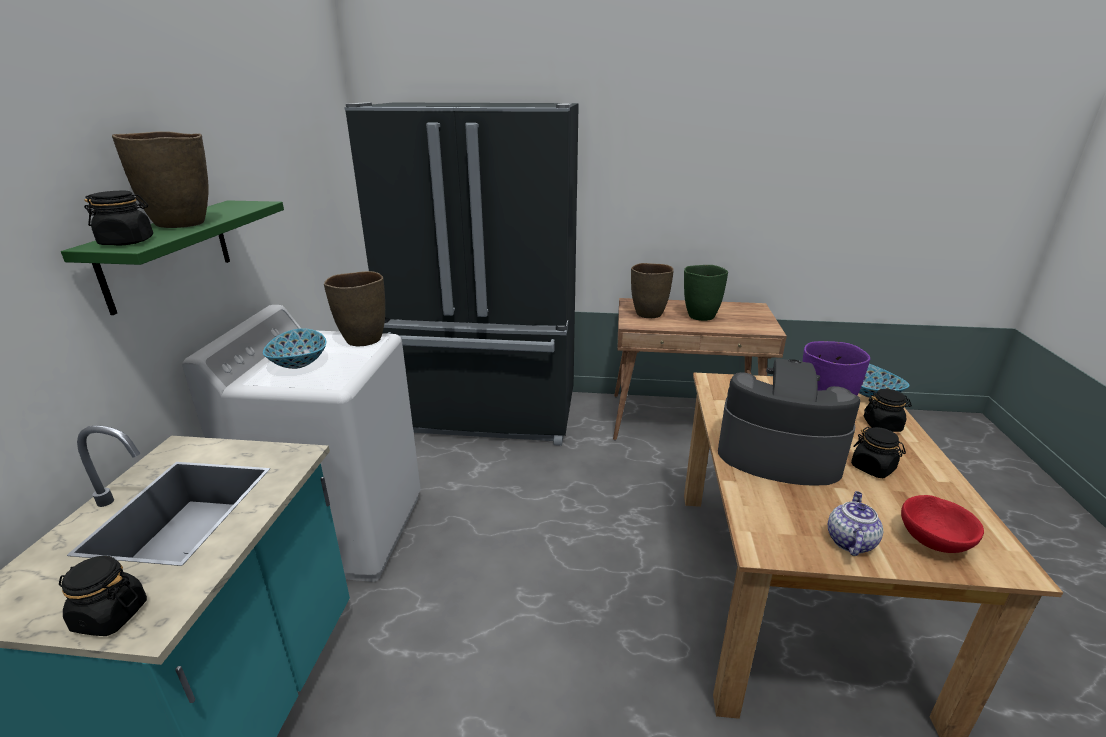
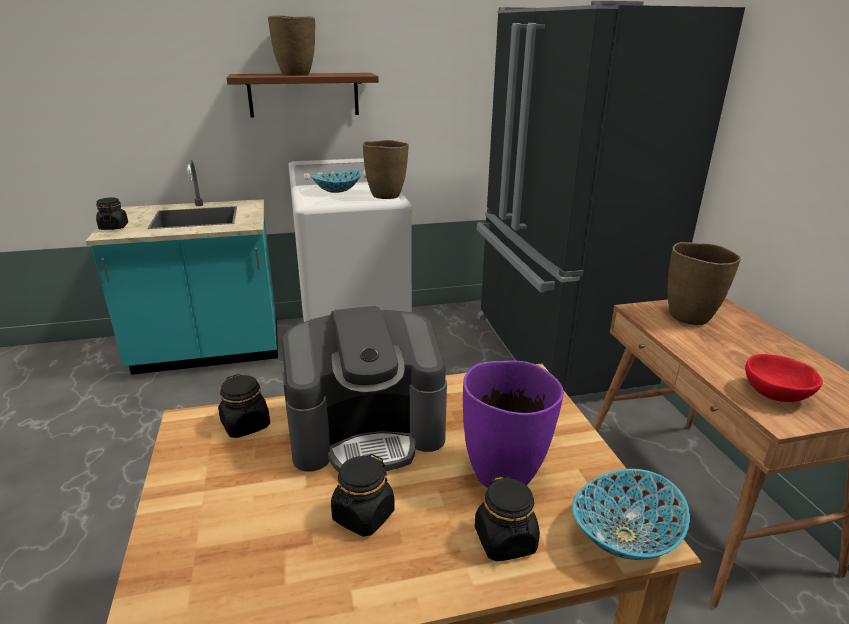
camera: 70 degrees right, 0 degrees up
green shelf [61,200,284,315] -> brown shelf [227,73,379,118]
black jar [84,191,153,245] -> black jar moved to [218,374,270,438]
green vase [684,265,728,321] -> none
coffee machine [718,358,860,486] -> coffee machine turned 75 degrees clockwise [282,306,447,472]
teapot [828,491,883,556] -> none
red bowl [901,495,984,553] -> red bowl moved to [745,354,823,402]

